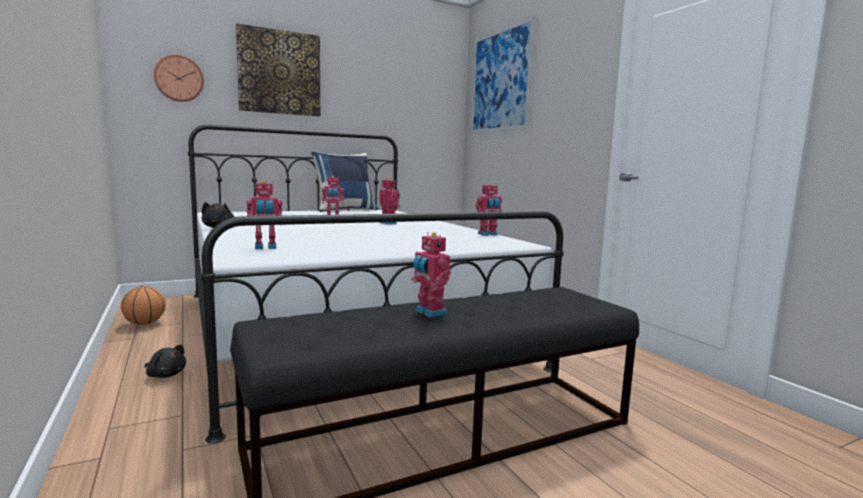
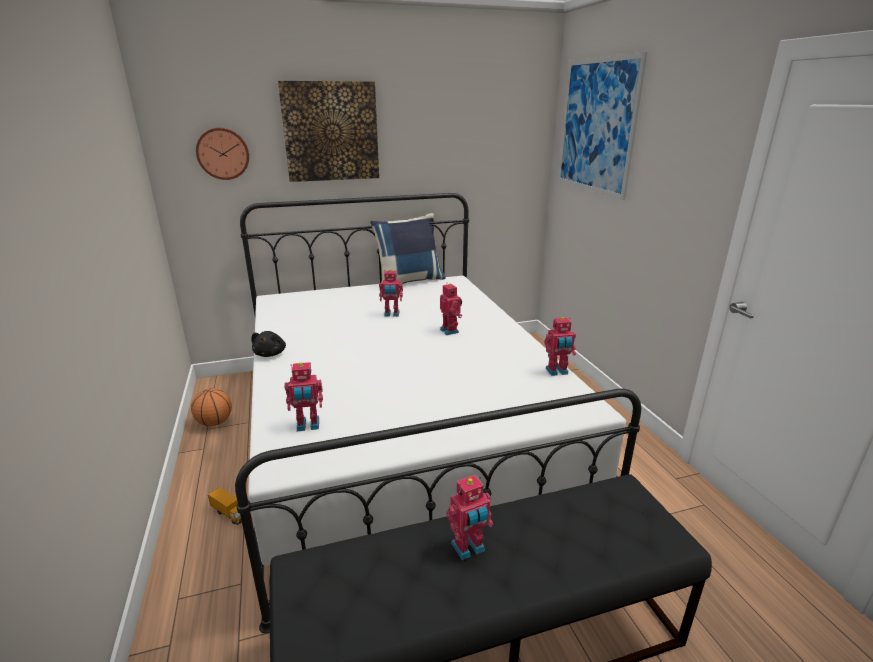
camera: 10 degrees right, 15 degrees up
black plush toy [145,345,186,378] -> toy truck [208,487,242,525]
toy robot [412,232,451,317] -> toy robot turned 90 degrees counterclockwise [446,475,493,560]

